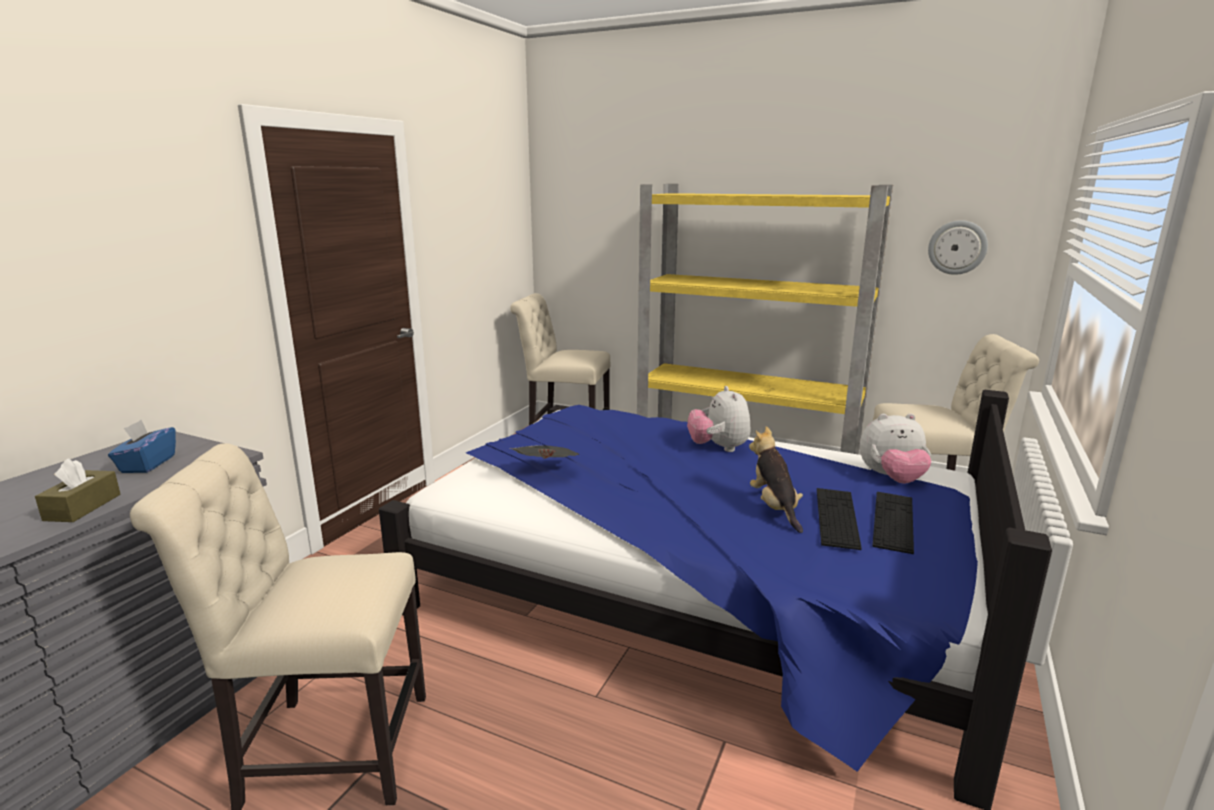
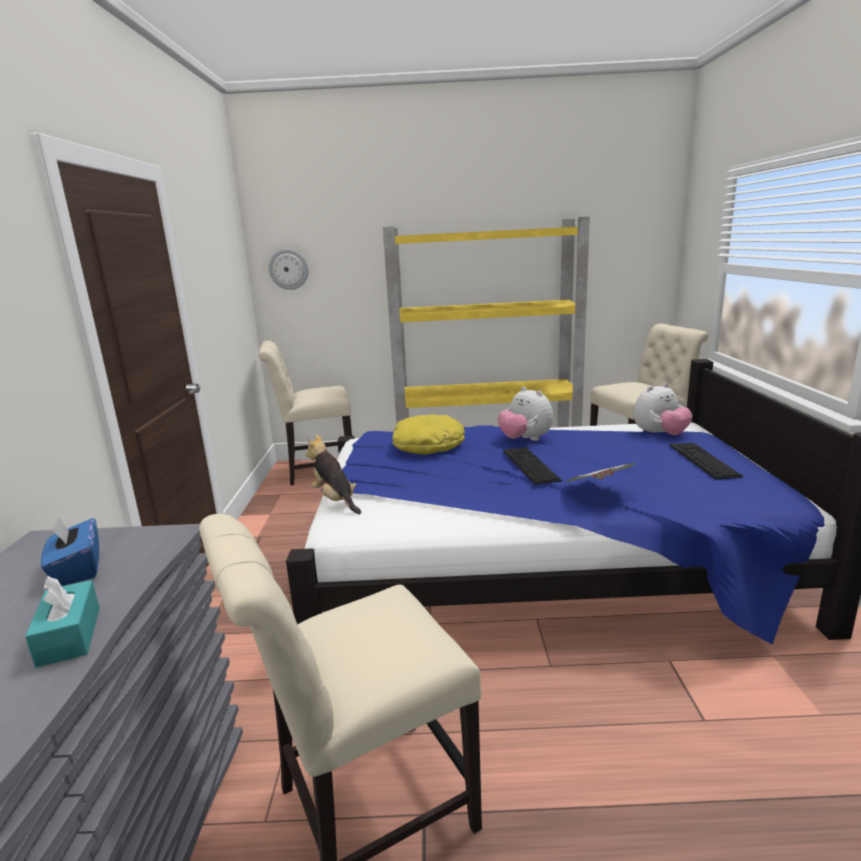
camera: 25 degrees left, 0 degrees up
brown tissue box [35,458,120,522] -> turquoise tissue box [25,576,100,668]
newspaper [509,446,579,459] -> newspaper moved to [565,463,637,482]
plush toy [749,426,803,533] -> plush toy moved to [305,435,361,515]
keyboard [817,488,862,550] -> keyboard moved to [503,447,562,485]
wall clock [928,220,988,275] -> wall clock moved to [269,249,309,290]
none -> yellow pillow [392,415,465,454]

